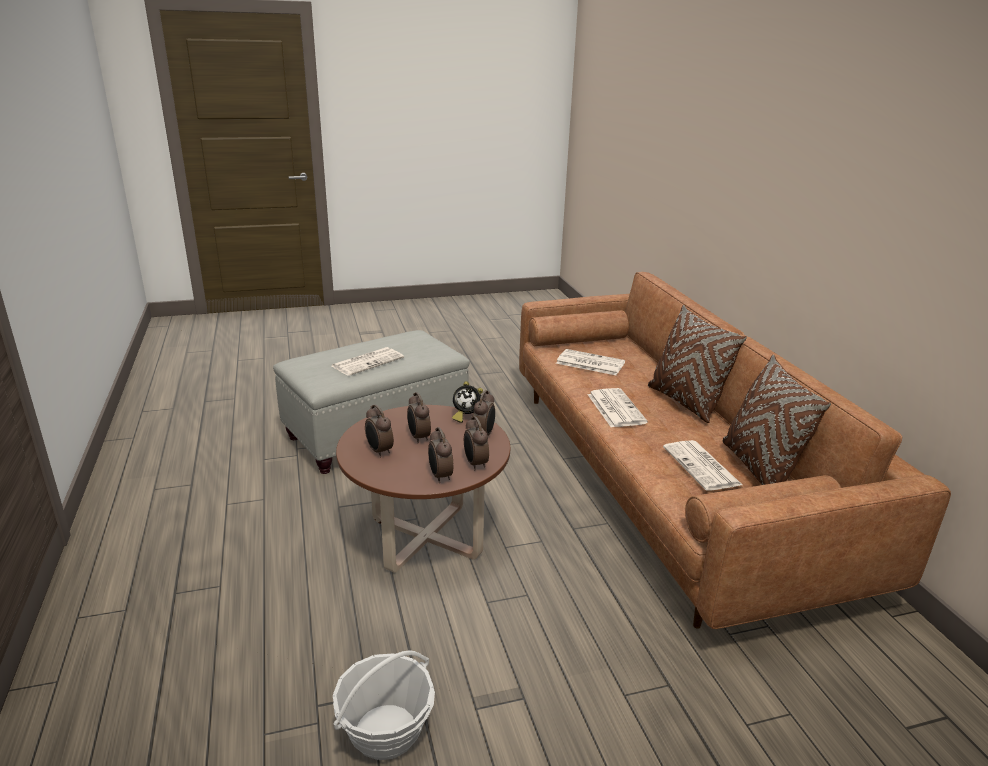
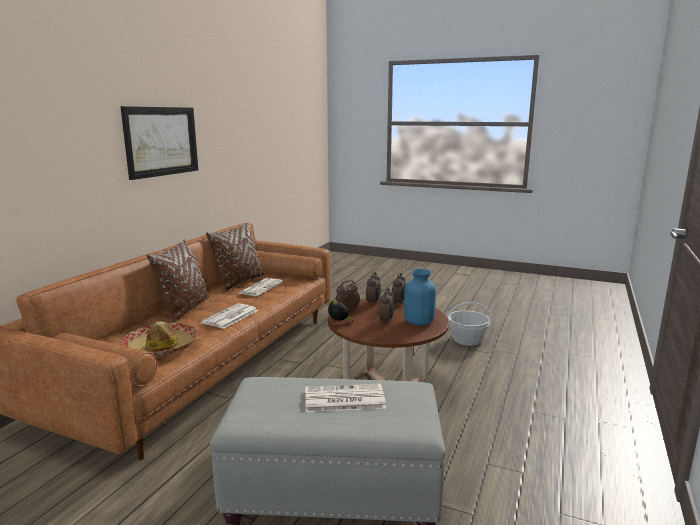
camera: 140 degrees left, 10 degrees down
alarm clock [365,405,394,457] -> blue vase [404,269,436,325]
newspaper [556,349,625,375] -> hat [122,321,197,356]
none -> picture [121,106,198,180]

